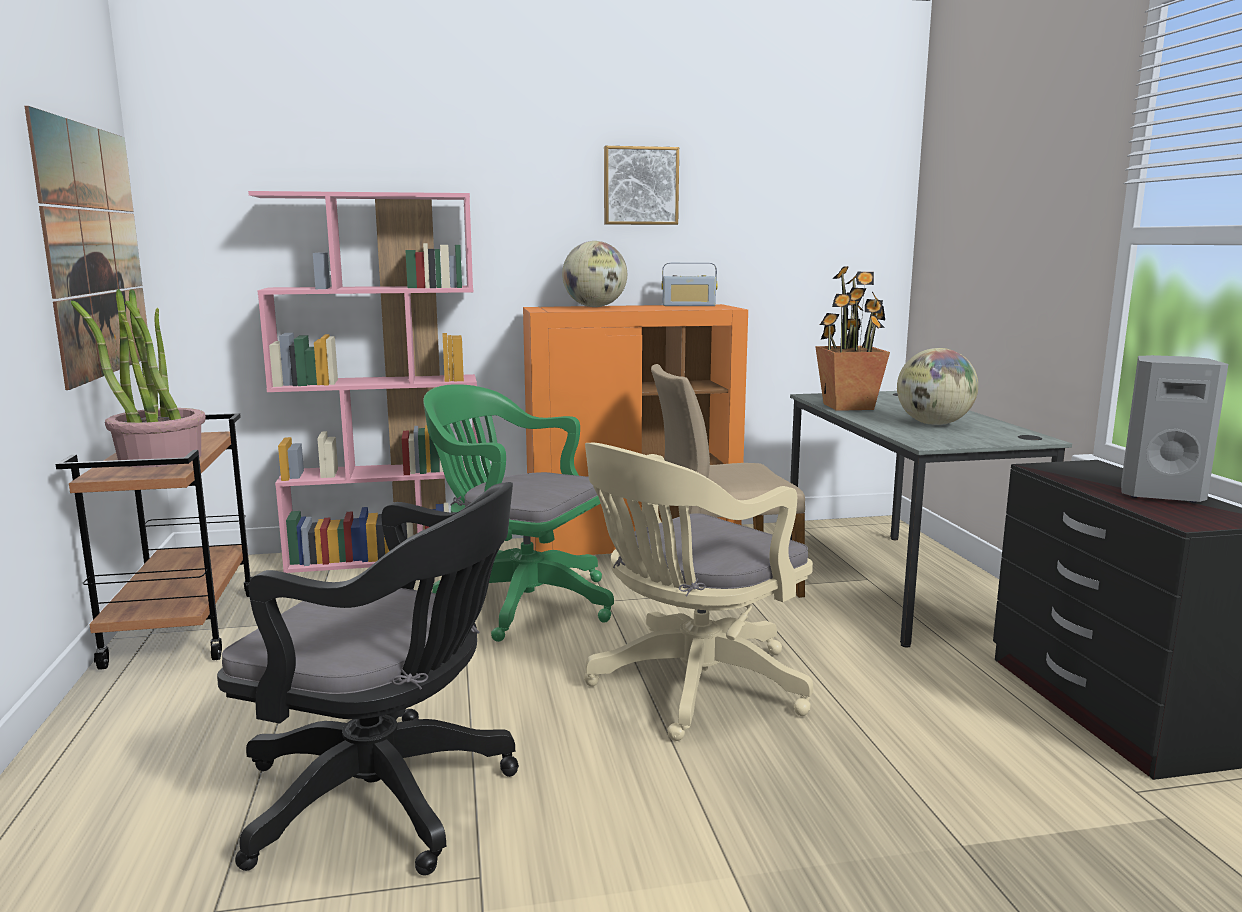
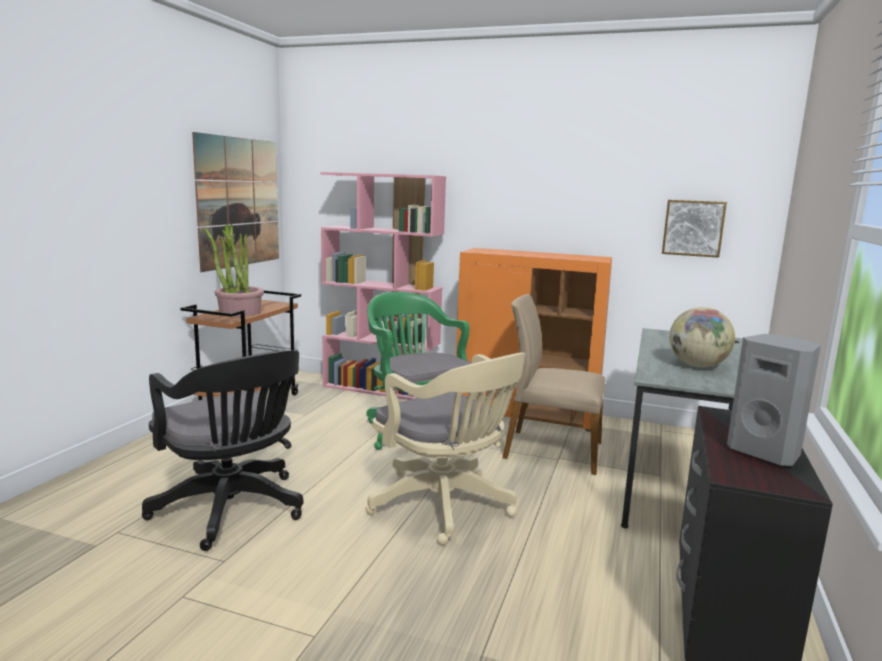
camera: 30 degrees right, 0 degrees up
globe [562,241,627,307] -> none
beige office chair [584,443,813,741] -> beige office chair turned 120 degrees counterclockwise [366,353,526,545]
picture [604,146,679,225] -> picture moved to [662,200,727,258]
radio [662,263,717,306] -> none
potted plant [815,266,890,411] -> none

